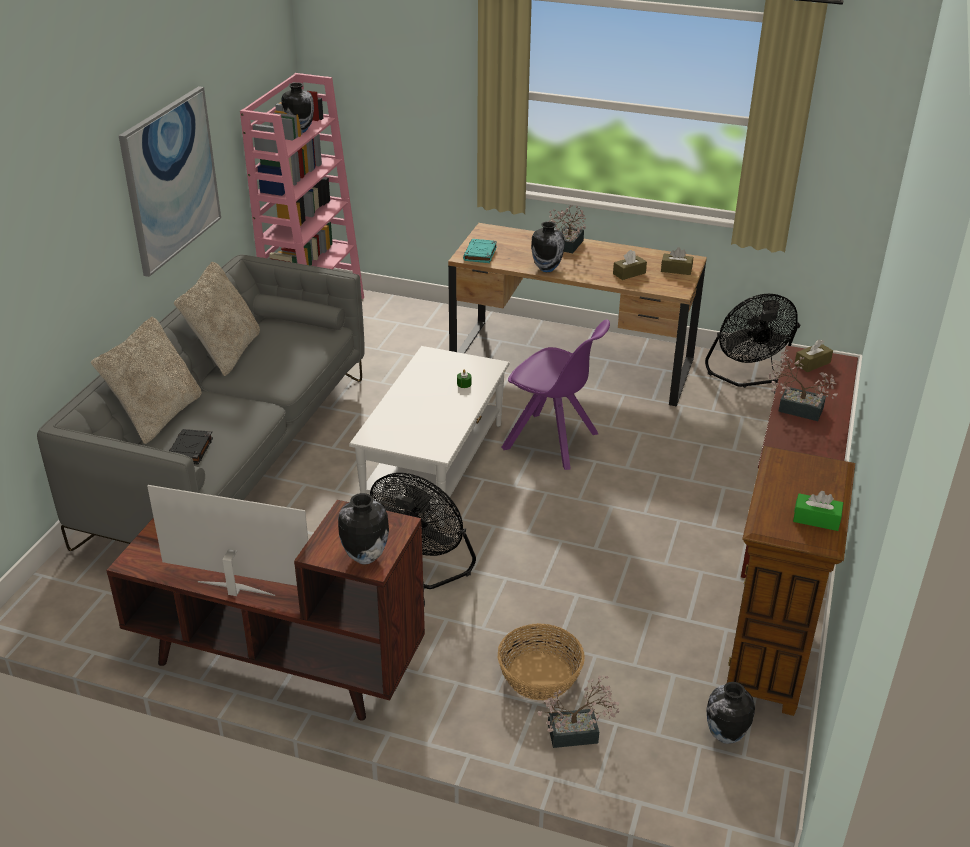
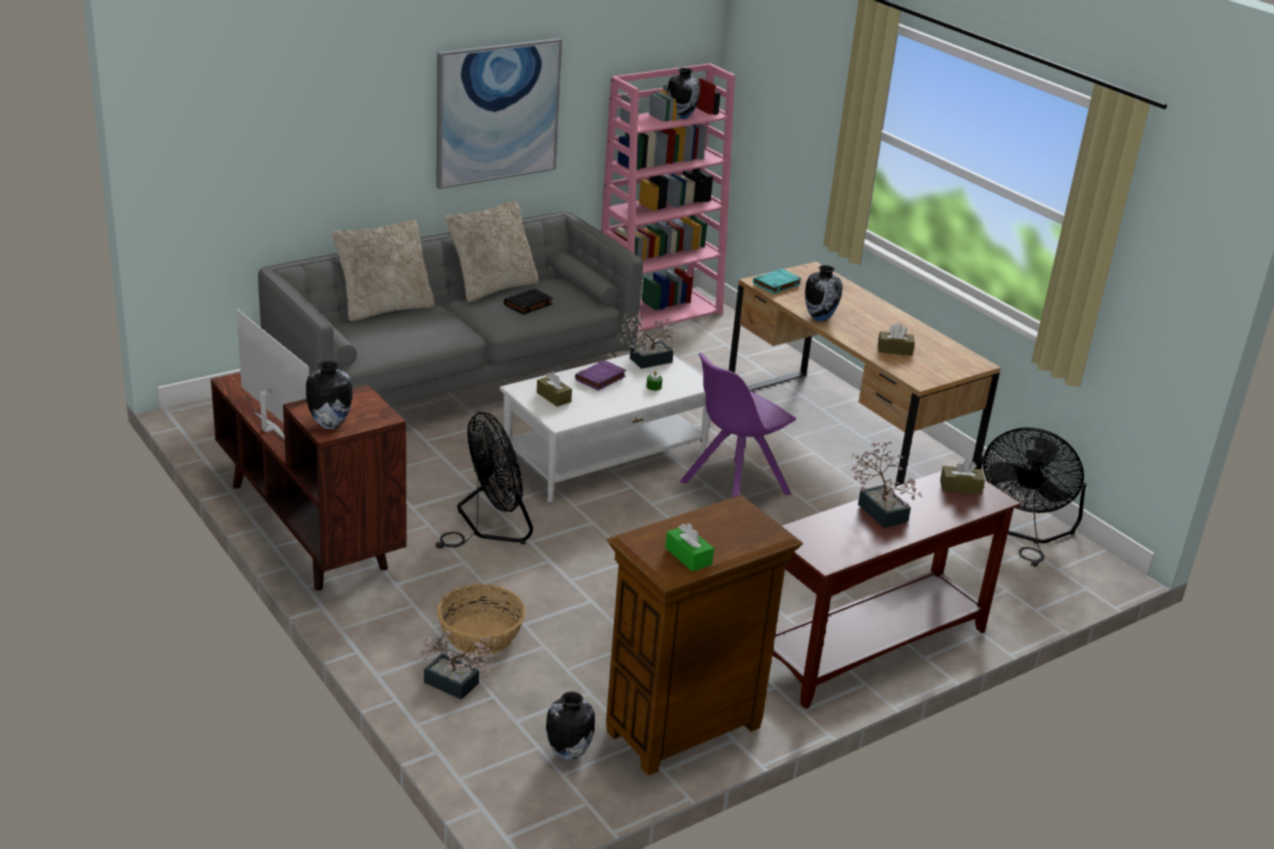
camera: 35 degrees right, 5 degrees down
black book [169,429,213,464] -> black book moved to [504,289,553,315]
purple chair [502,319,610,470] -> purple chair turned 75 degrees clockwise [680,353,796,498]
potted plant [549,205,586,253] -> potted plant moved to [621,313,679,369]
brown tissue box [661,247,693,275] -> brown tissue box moved to [537,372,572,407]
none -> purple book [575,360,626,391]

